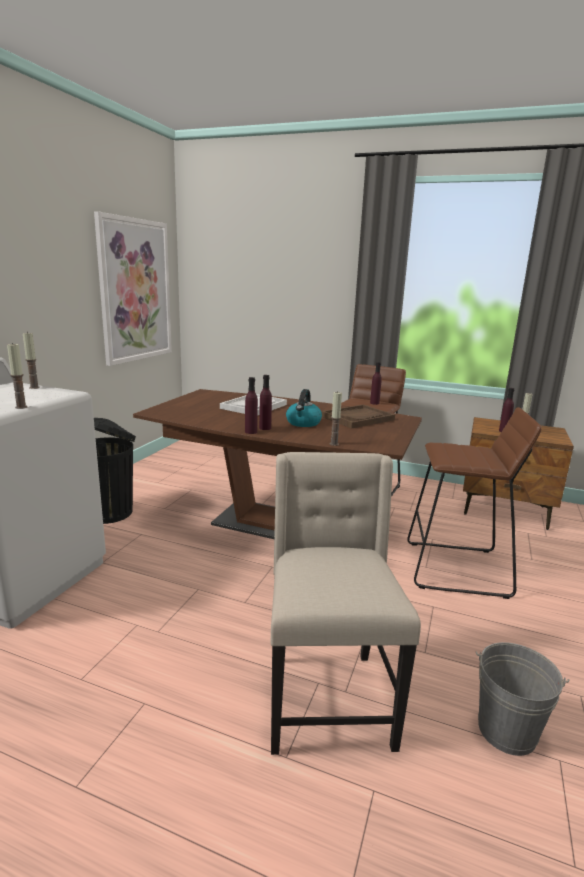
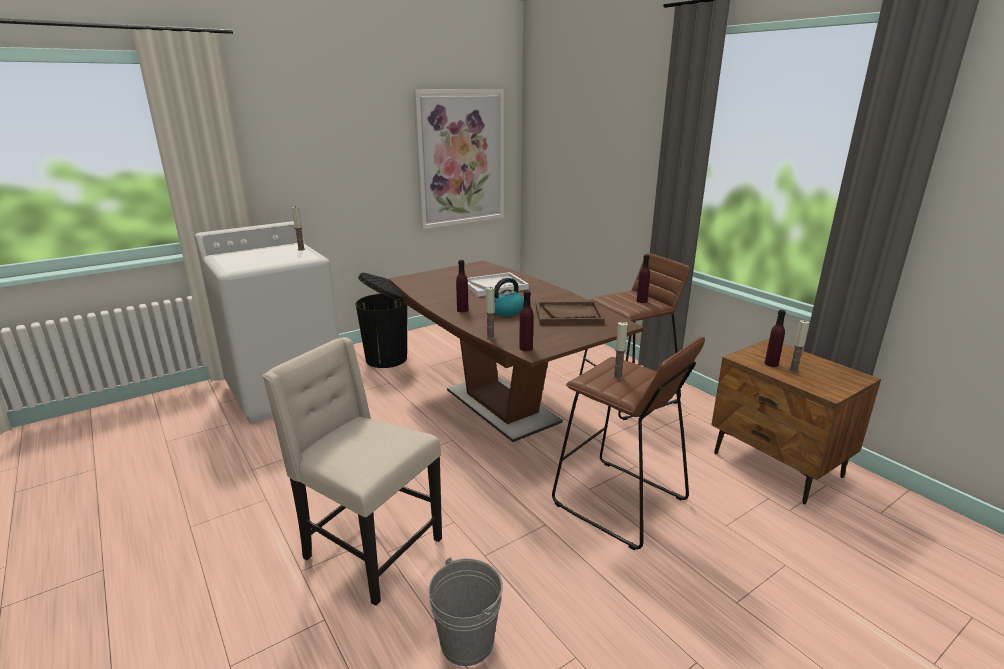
camera: 35 degrees right, 5 degrees up
candle [7,343,27,409] -> candle moved to [613,322,628,380]
purple bottle [245,377,258,434] -> purple bottle moved to [519,290,533,351]
beige chair [271,452,421,755] -> beige chair turned 90 degrees counterclockwise [262,337,442,606]

